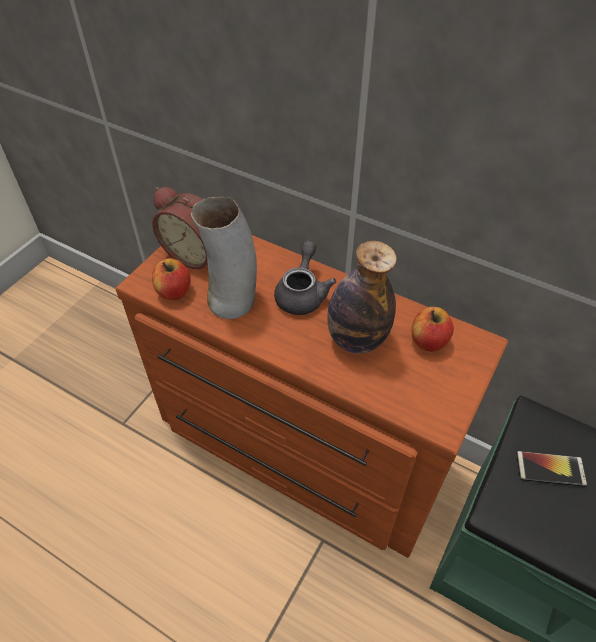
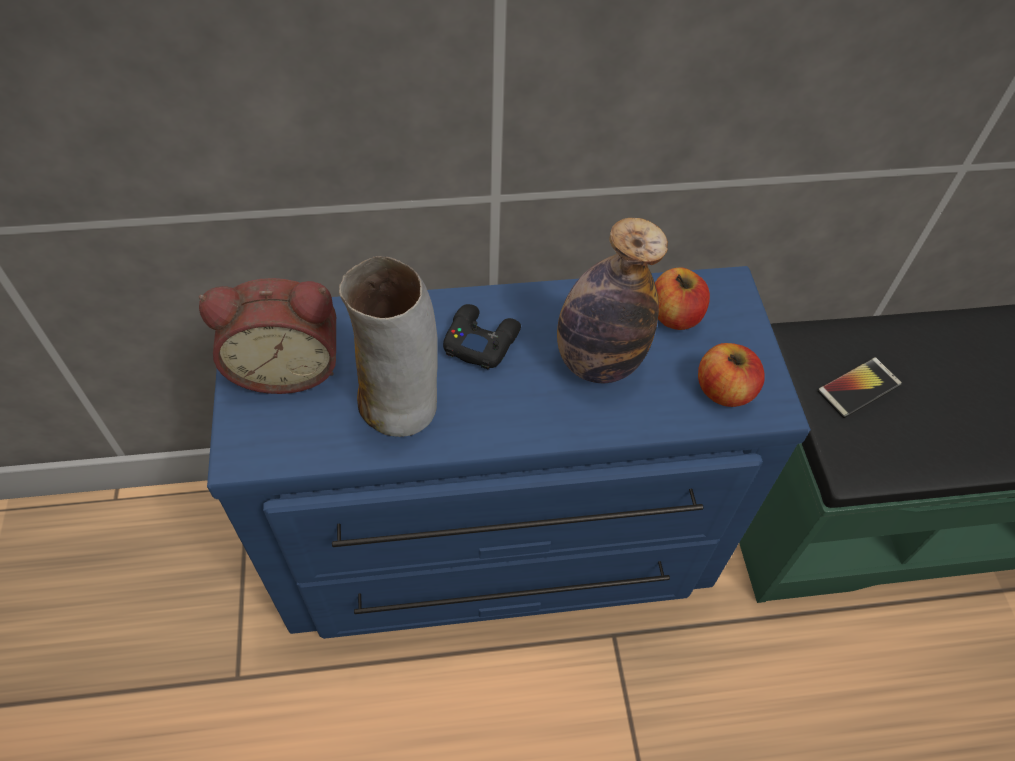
camera: 40 degrees left, 5 degrees up
brown dresser [115,235,508,558] -> blue dresser [207,266,811,639]
apple [152,258,191,300] -> apple moved to [698,343,765,407]
grey teapot [274,241,337,315] -> black game controller [443,304,521,370]

